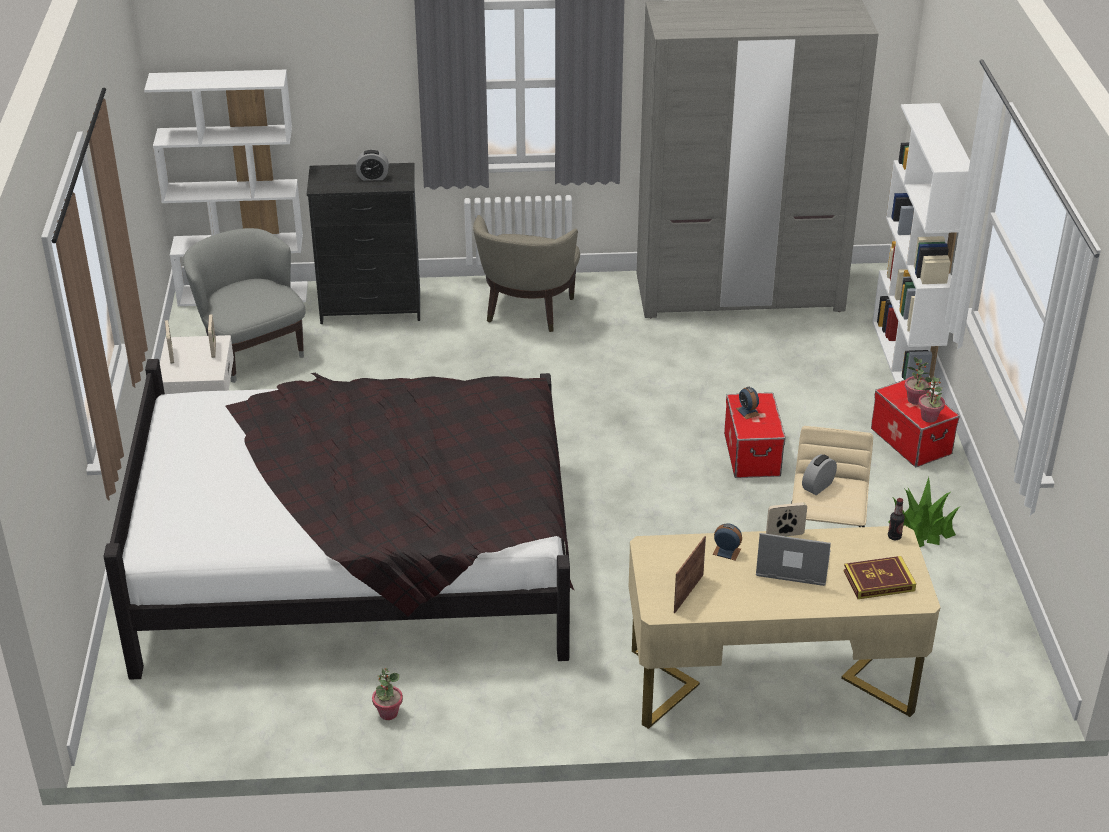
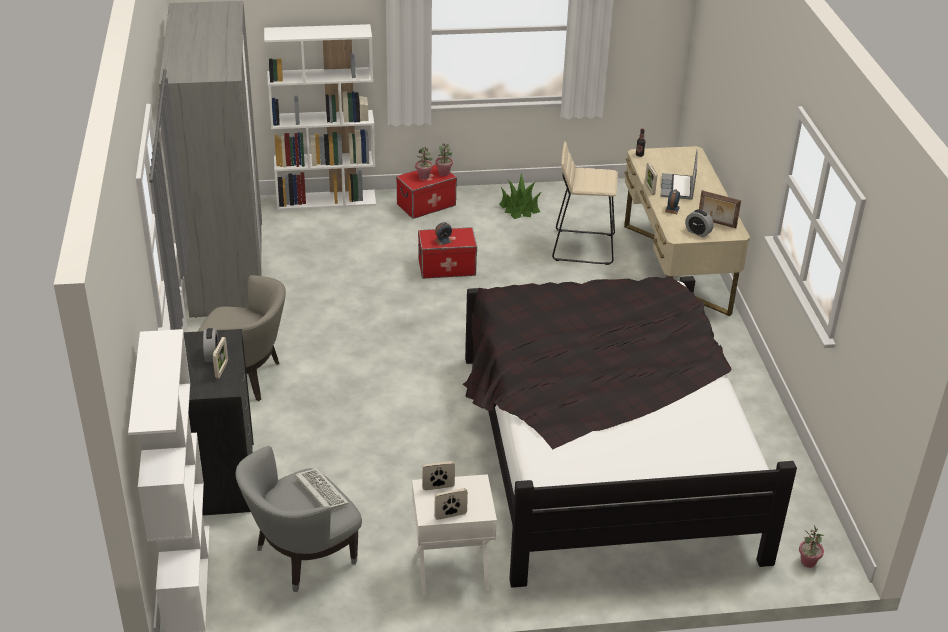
camera: 95 degrees left, 0 degrees up
potted plant [372,668,403,720] -> potted plant moved to [799,525,824,568]
alarm clock [802,454,837,495] -> alarm clock moved to [685,209,714,238]
book [844,556,916,599] -> none
none -> picture frame [213,337,228,379]
none -> keyboard [295,468,349,511]

